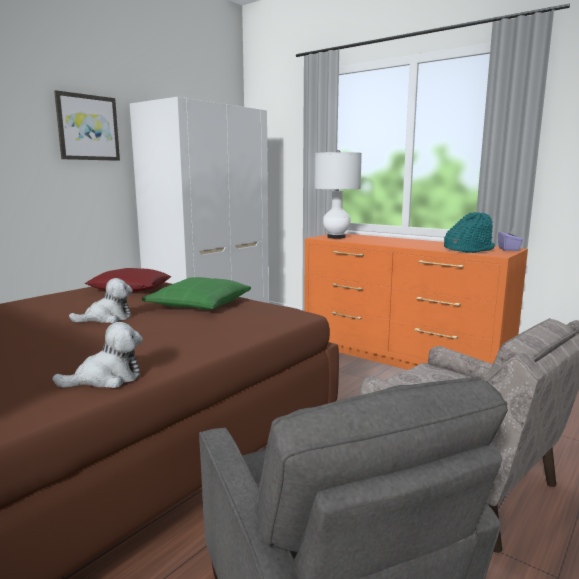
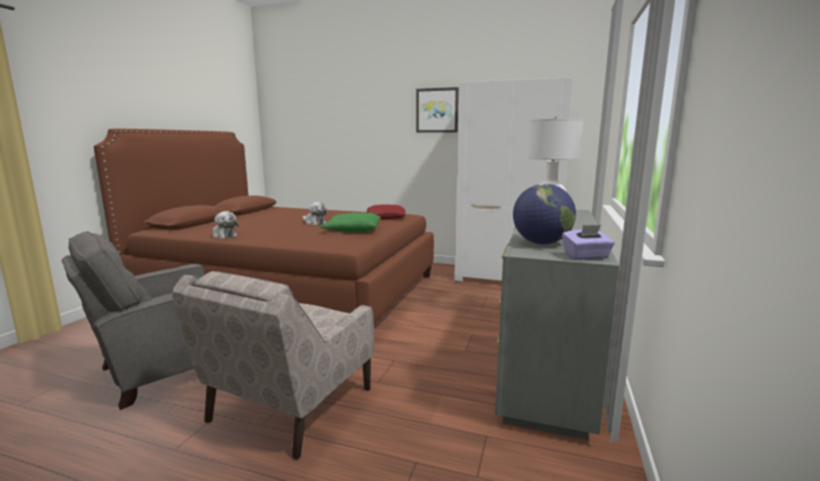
camera: 70 degrees right, 0 degrees up
orange dresser [304,234,528,370] -> grey dresser [495,210,619,440]
turquoise hat [444,212,495,253] -> globe [513,184,576,244]

